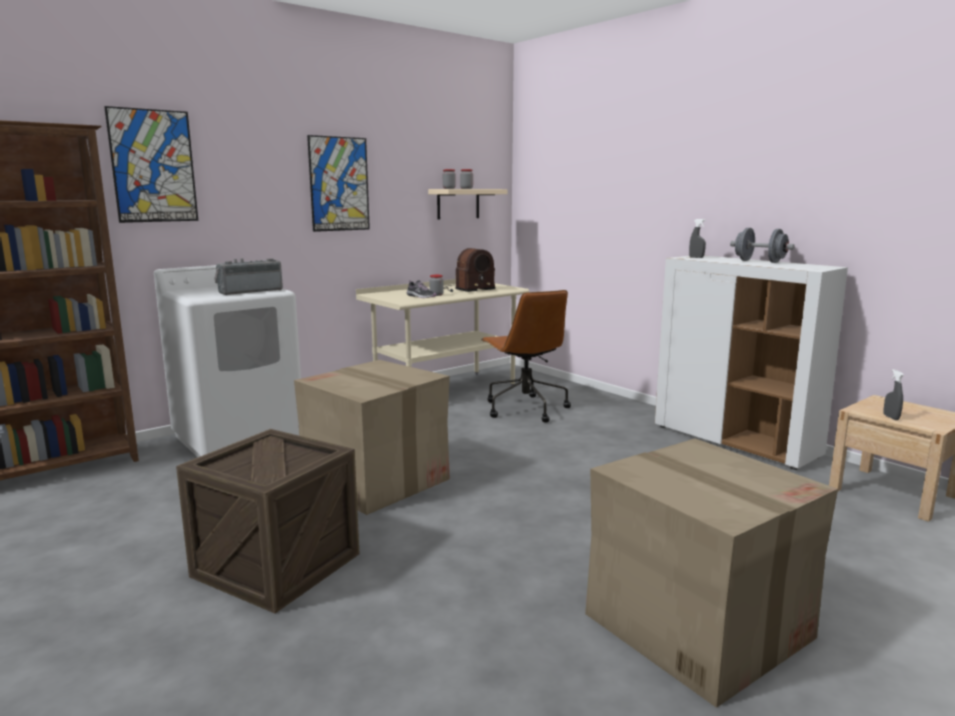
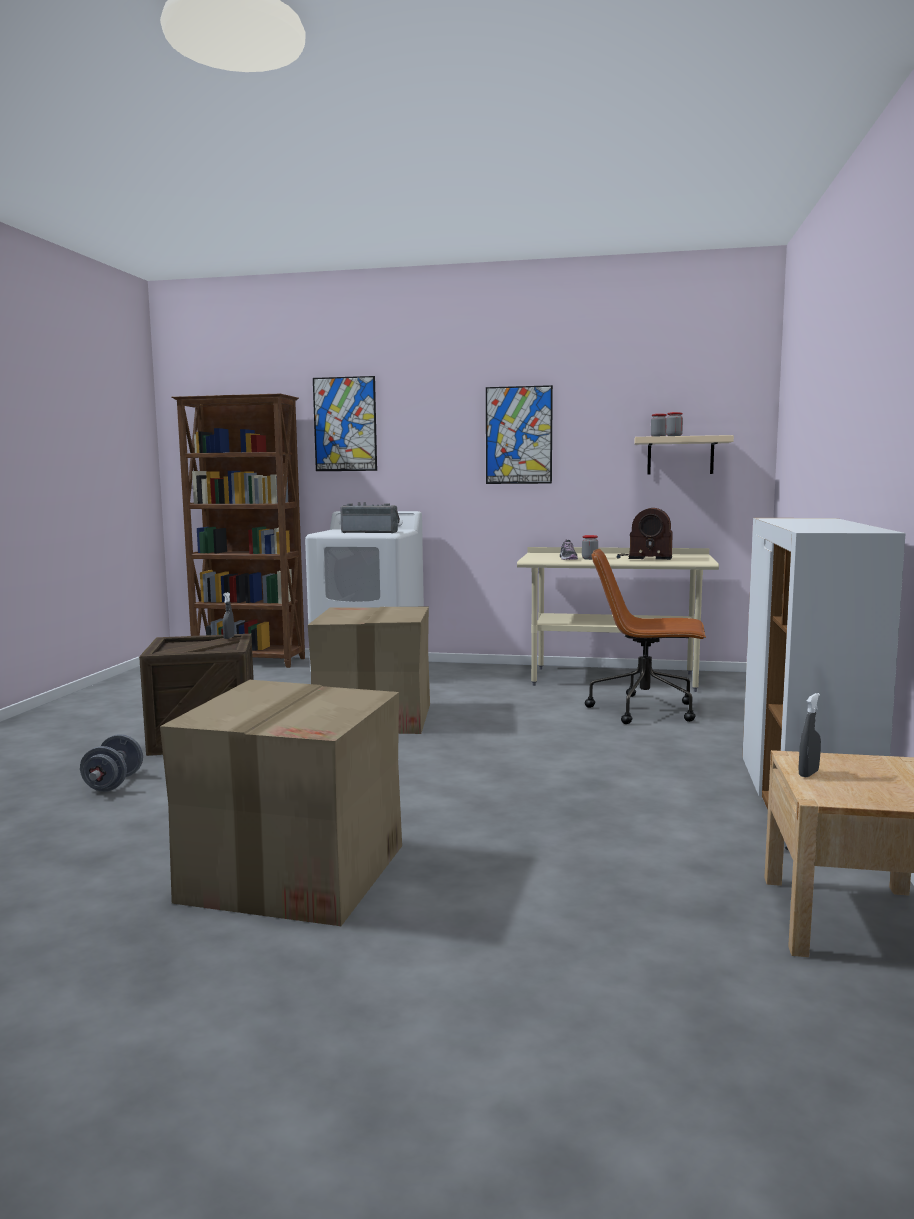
camera: 50 degrees right, 5 degrees down
brown office chair [481,290,571,423] -> brown office chair turned 75 degrees clockwise [585,549,706,724]
grey spray bottle [689,219,706,258] -> grey spray bottle moved to [223,592,234,639]
grey dumbbell [730,228,795,263] -> grey dumbbell moved to [80,734,143,792]

